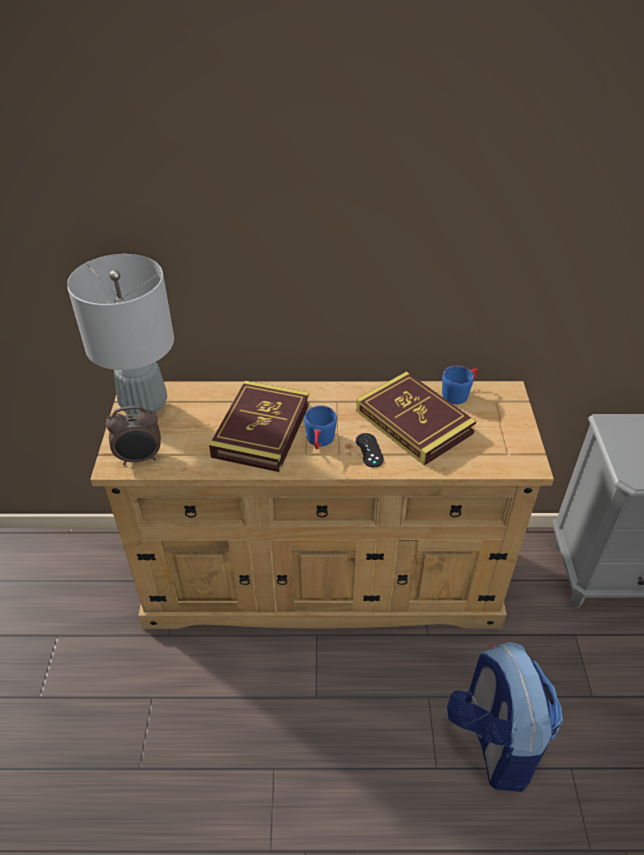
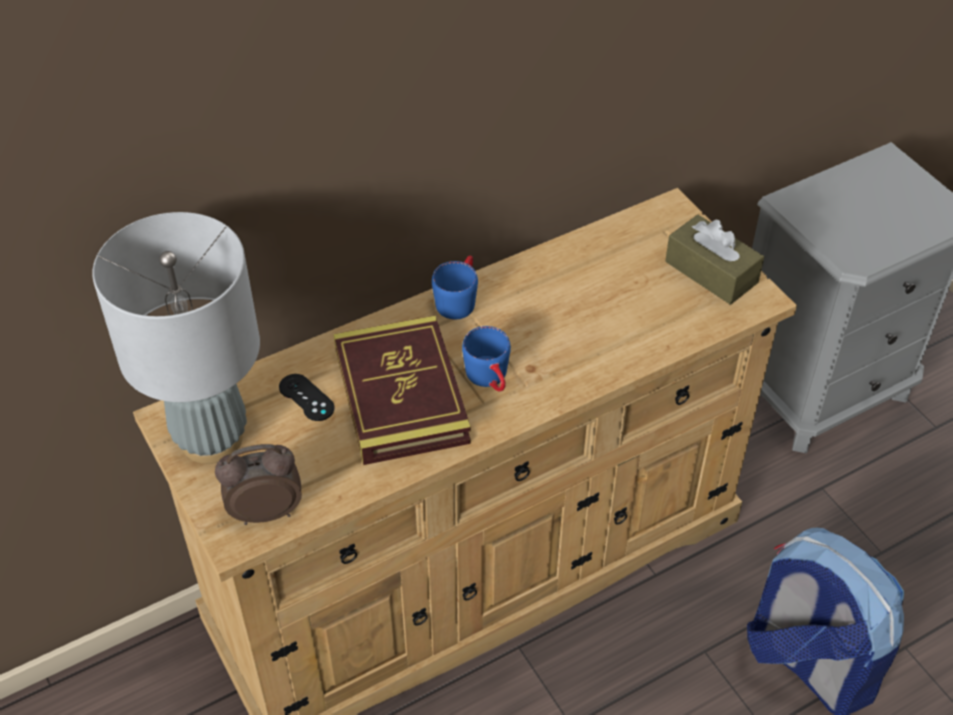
camera: 30 degrees left, 5 degrees up
alarm clock [106,406,161,465] -> alarm clock turned 150 degrees counterclockwise [215,444,302,525]
book [356,371,476,466] -> none
black game controller [356,433,384,467] -> black game controller moved to [279,374,335,421]
blue mug [442,366,478,404] -> blue mug moved to [432,255,478,319]
none -> brown tissue box [665,215,764,305]

